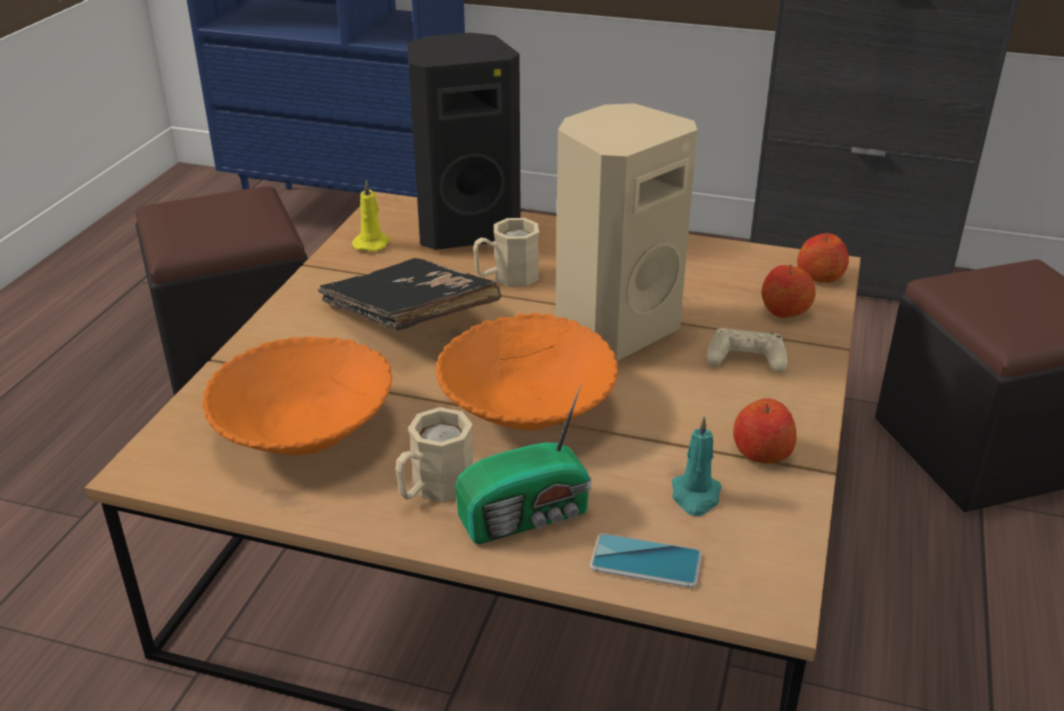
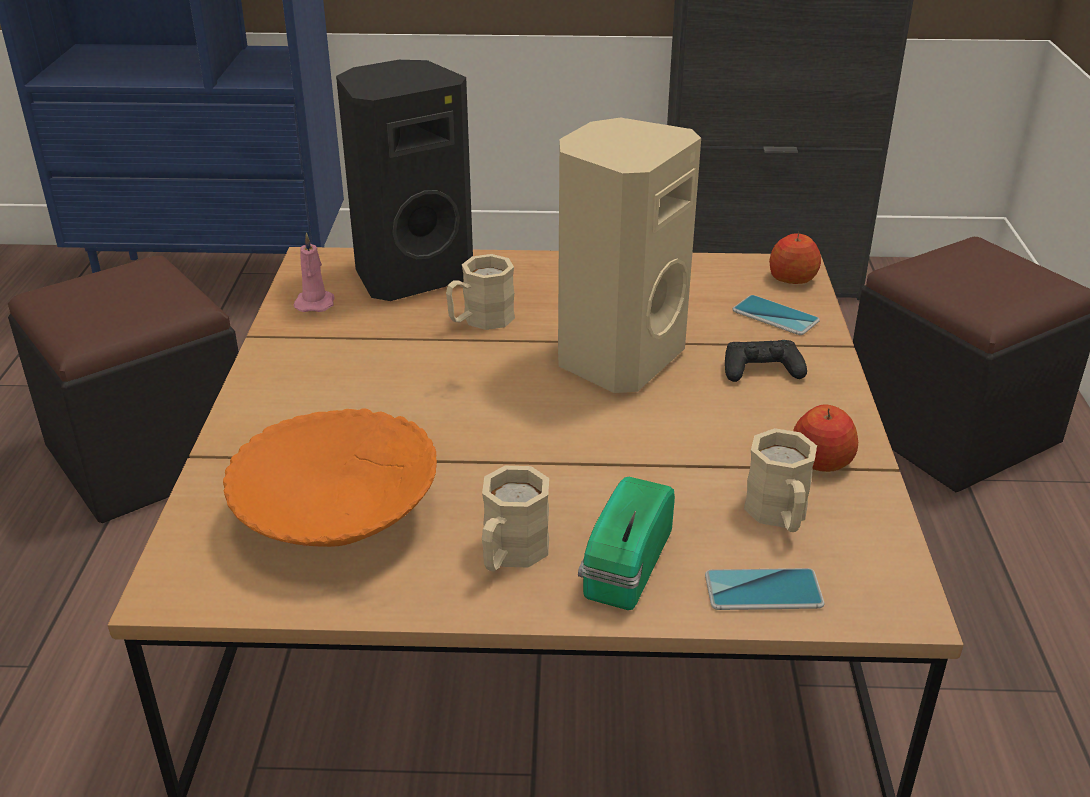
camera: 15 degrees left, 0 degrees up
black book [318,258,501,331] -> none
yellow candle [352,180,390,252] -> pink candle [293,232,335,312]
orange bowl [436,313,618,430] -> none
radio [455,384,591,544] -> radio turned 150 degrees clockwise [578,477,675,610]
turquoise candle [672,416,722,516] -> beige mug [744,428,817,532]
beige game controller [707,328,787,373] -> black game controller [725,340,807,382]
apple [762,264,816,318] -> phone [733,295,820,335]

